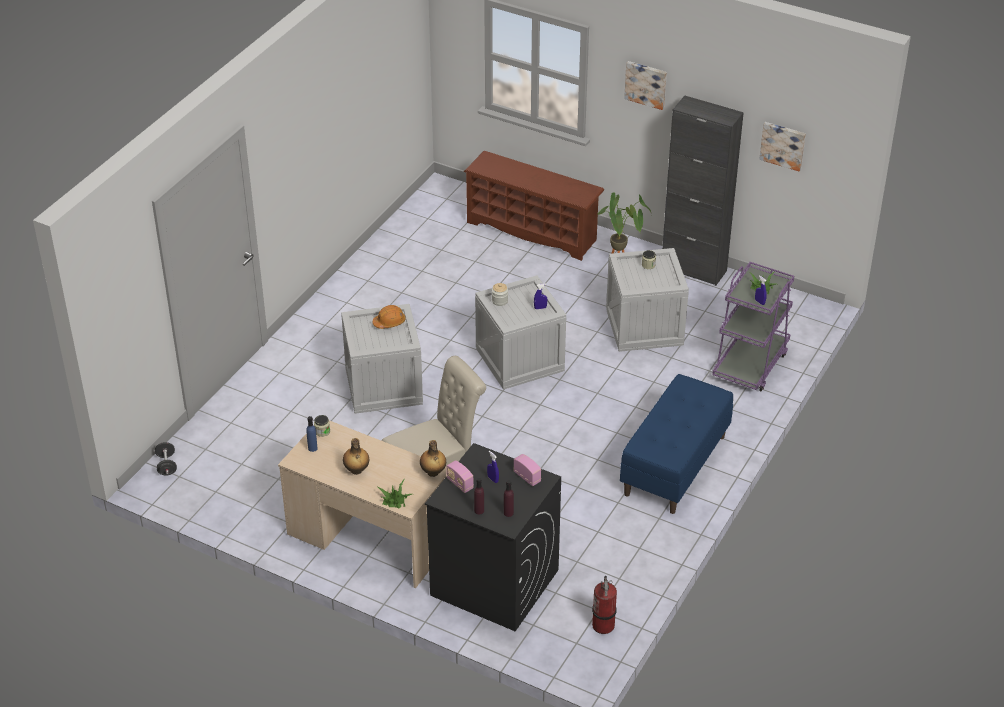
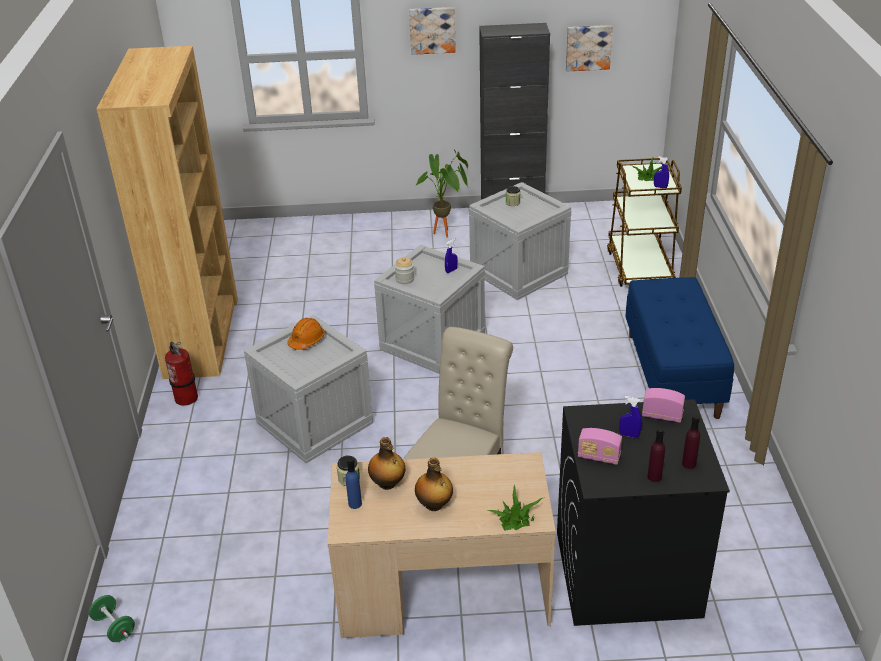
camera: 30 degrees left, 5 degrees down
black dumbbell [155,442,177,475] -> green dumbbell [89,595,135,642]
bottle [420,440,446,477] -> bottle moved to [368,437,405,490]
brown shoe rack [464,151,604,261] -> none
fire extinguisher [592,576,617,634] -> fire extinguisher moved to [165,342,198,406]
purple cart [712,262,794,391] -> brown cart [607,158,682,287]
none -> brown bookcase [97,46,238,379]

